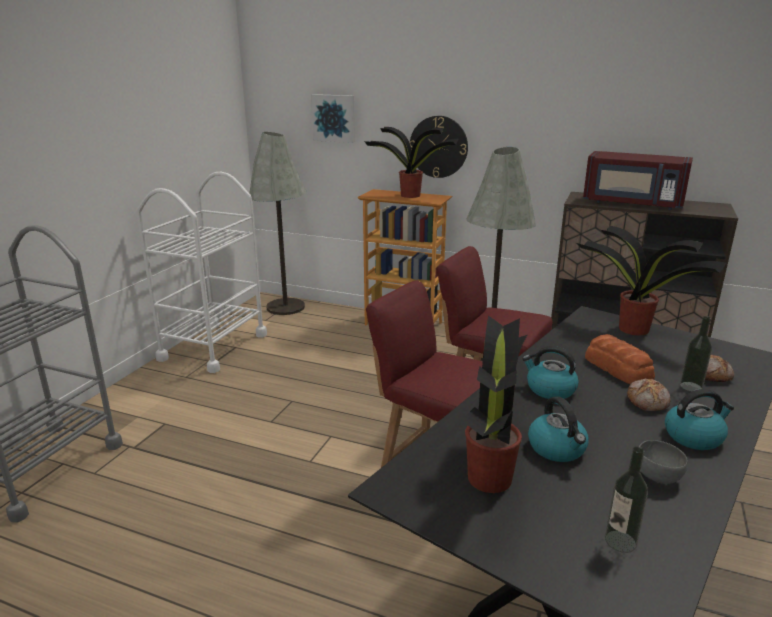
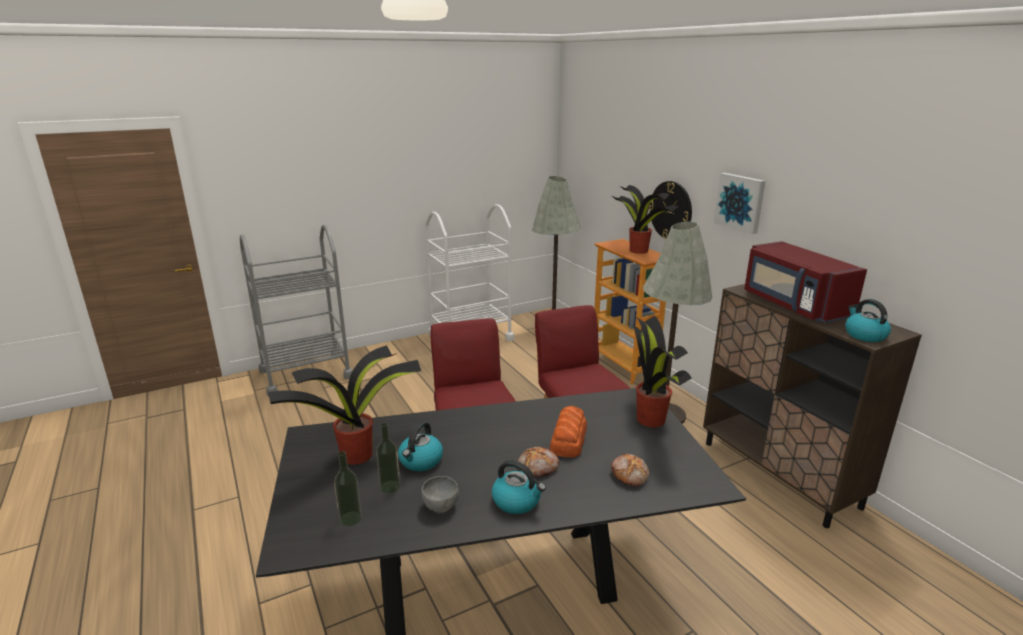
camera: 40 degrees right, 0 degrees up
picture [311,94,355,143] -> picture moved to [714,173,766,234]
kettle [522,346,579,399] -> kettle moved to [845,299,891,342]
bottle [680,316,712,392] -> bottle moved to [376,423,400,493]

